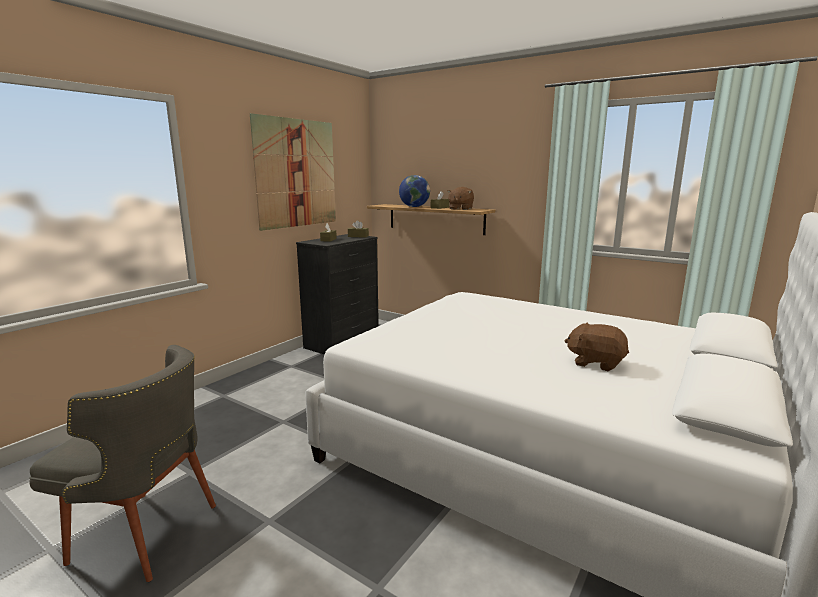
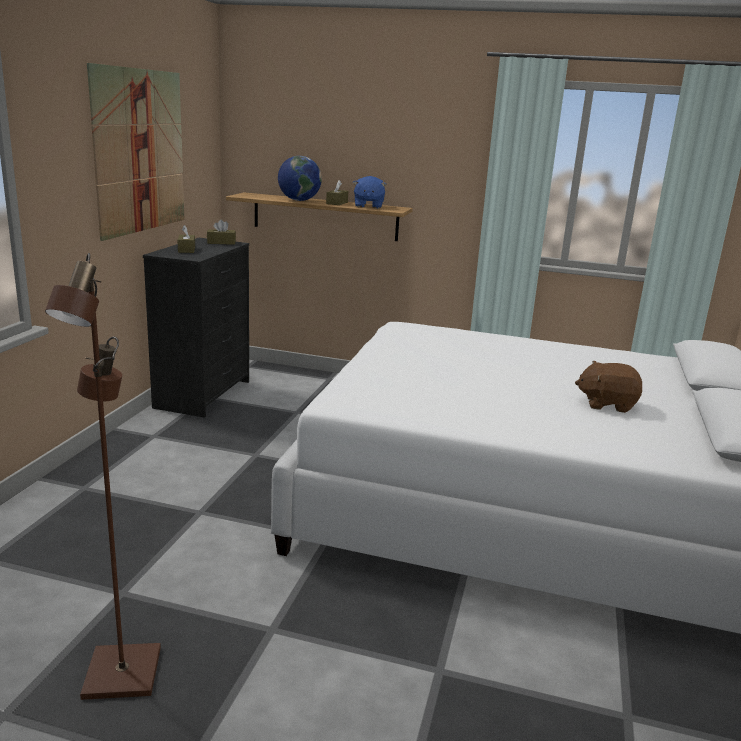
camera: 20 degrees left, 5 degrees up
grey chair [29,345,216,582] -> brown floor lamp [45,253,161,700]
brown plush toy [447,187,474,210] -> blue plush toy [352,176,387,209]

